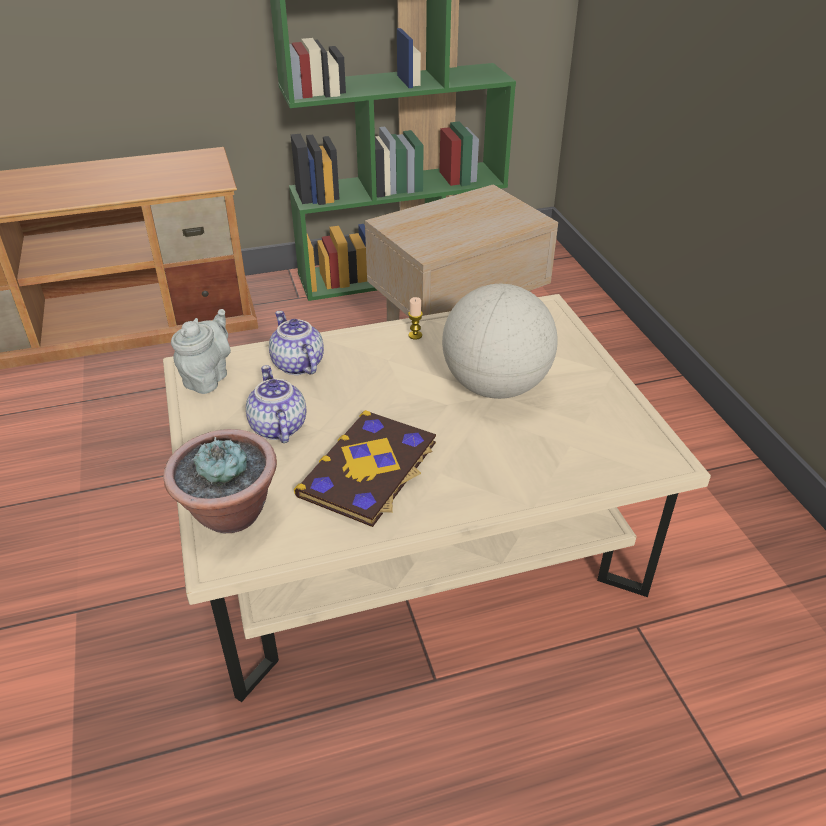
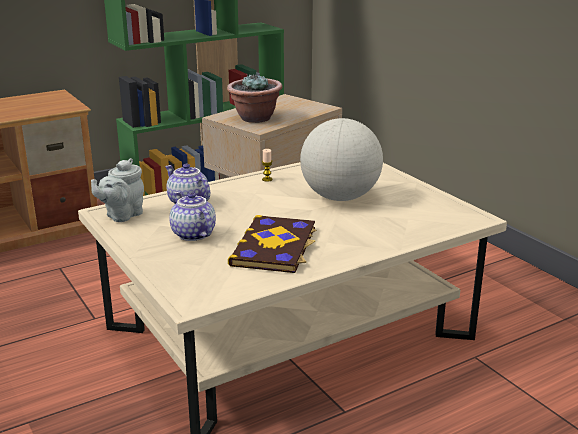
camera: 15 degrees left, 15 degrees down
potted plant [163,429,277,533] -> potted plant moved to [227,74,282,123]
grey teapot [171,309,231,394] -> grey teapot turned 150 degrees counterclockwise [91,158,144,222]

